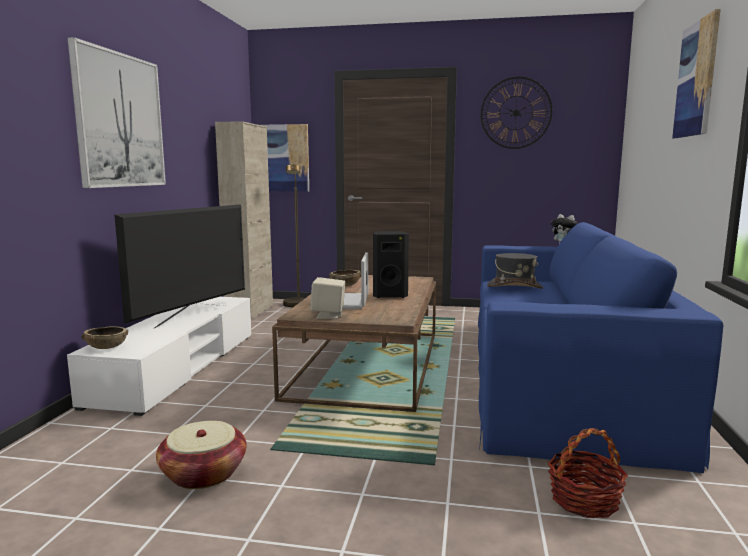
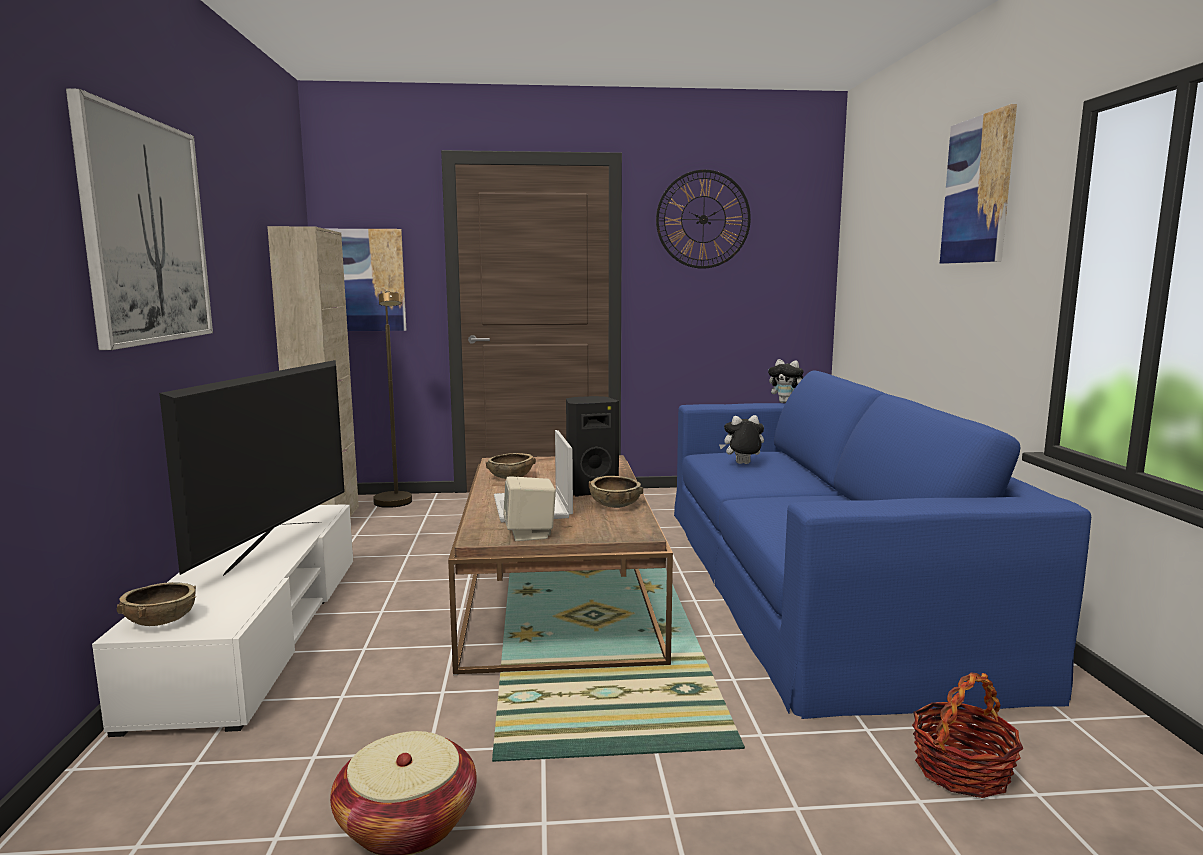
camera: 15 degrees left, 0 degrees up
grey hat [487,253,543,289] -> plush toy [719,415,764,464]
none -> brown bowl [589,476,643,508]

